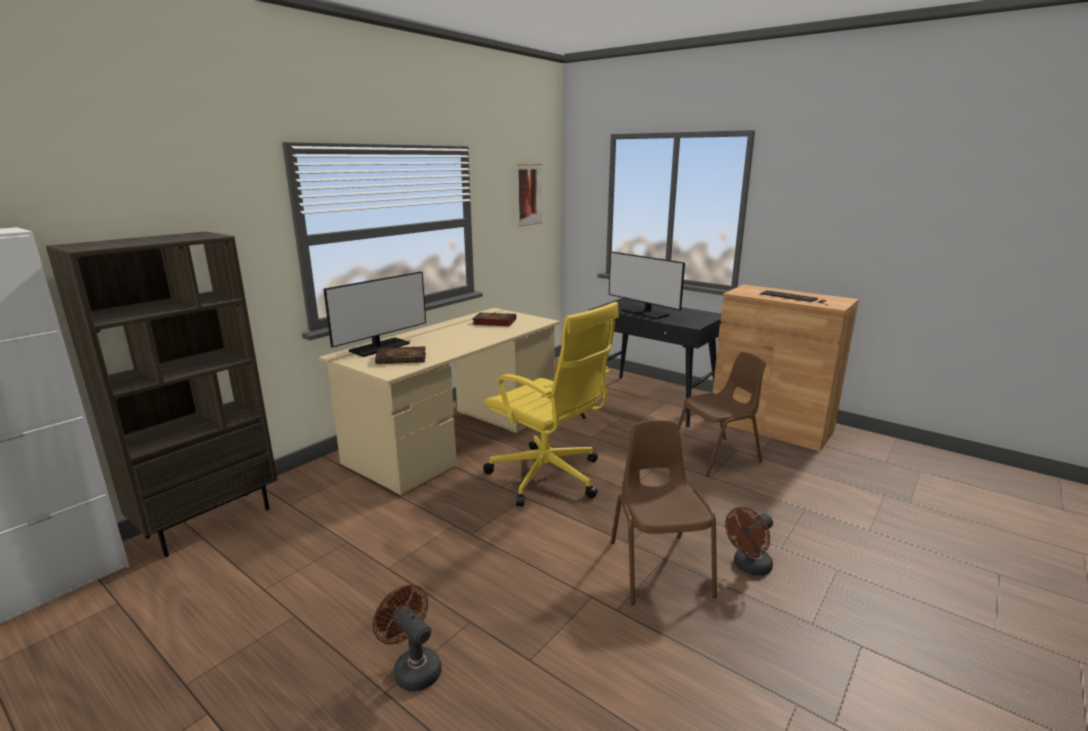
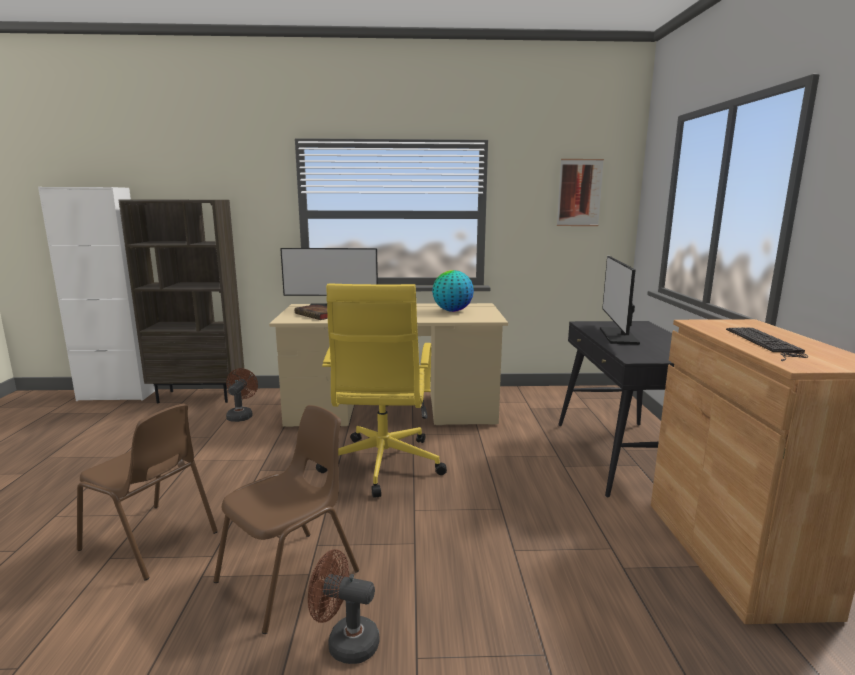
camera: 50 degrees right, 5 degrees down
brown fan [373,585,442,692] -> brown fan moved to [226,368,258,422]
book [472,313,516,326] -> globe [432,270,474,312]
brown chair [678,352,766,477] -> brown chair moved to [77,404,218,581]

